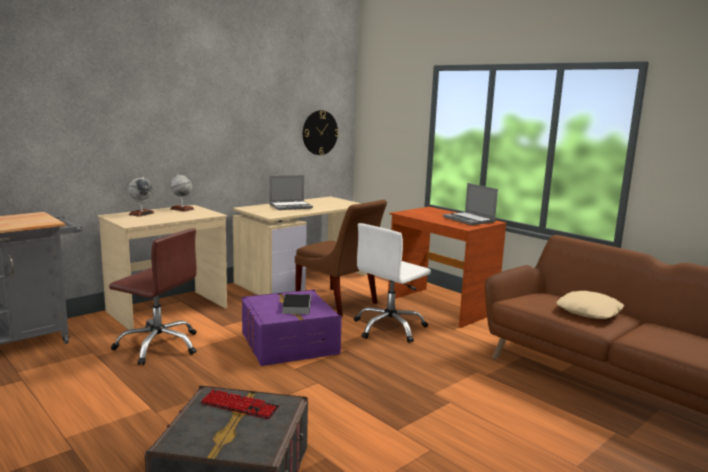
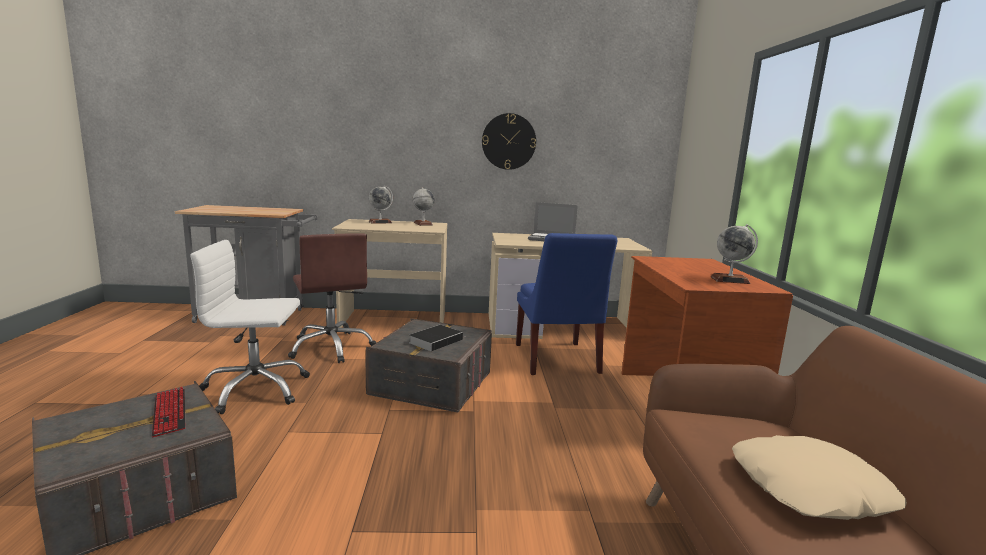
camera: 40 degrees right, 0 degrees up
purple storage box [242,290,342,366] -> grey storage box [365,318,492,413]
brown chair [295,200,387,317] -> blue chair [516,233,617,375]
wall clock [303,110,339,155] -> wall clock moved to [482,113,536,170]
white office chair [354,223,431,343] -> white office chair moved to [190,240,310,414]
laptop [443,183,498,225] -> globe [711,224,758,284]

